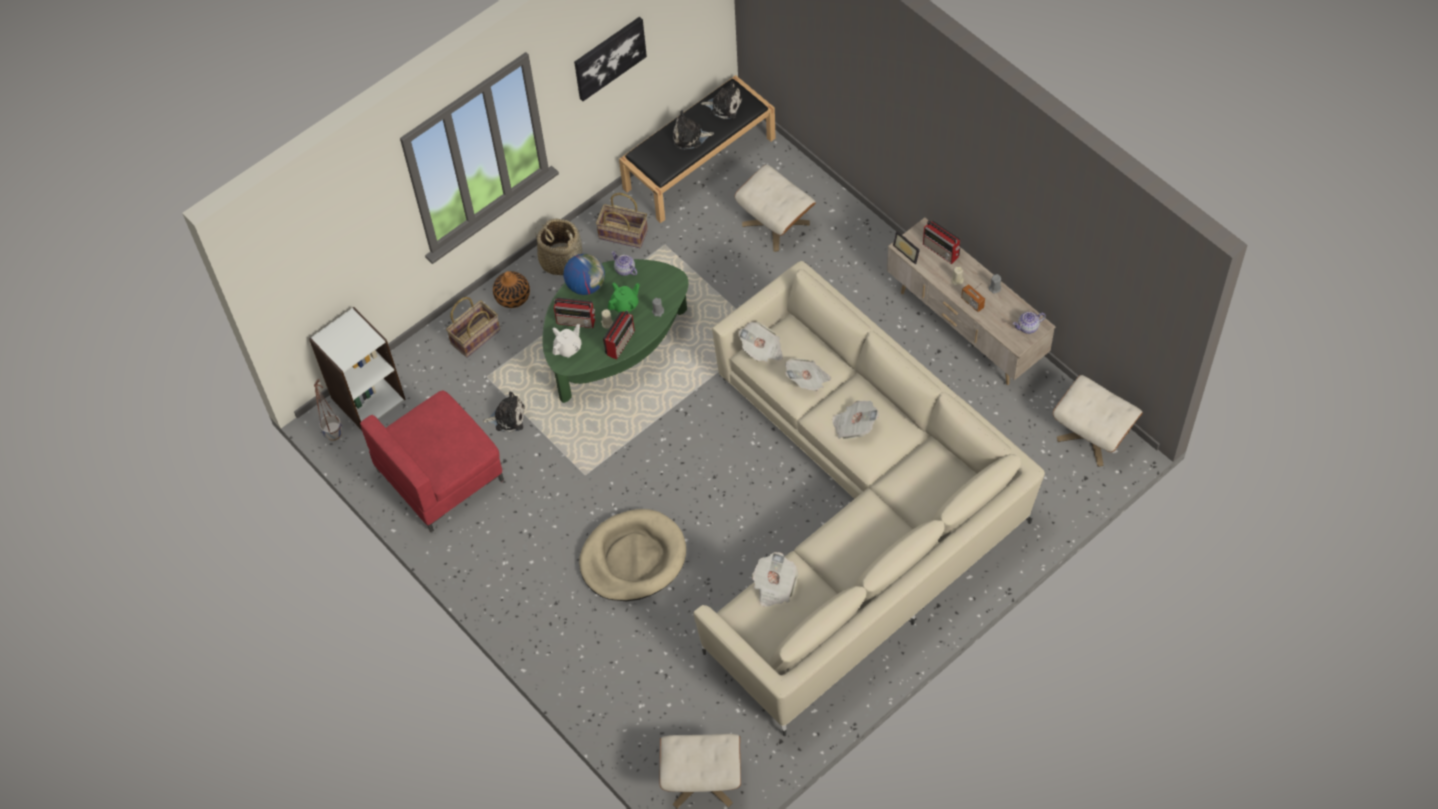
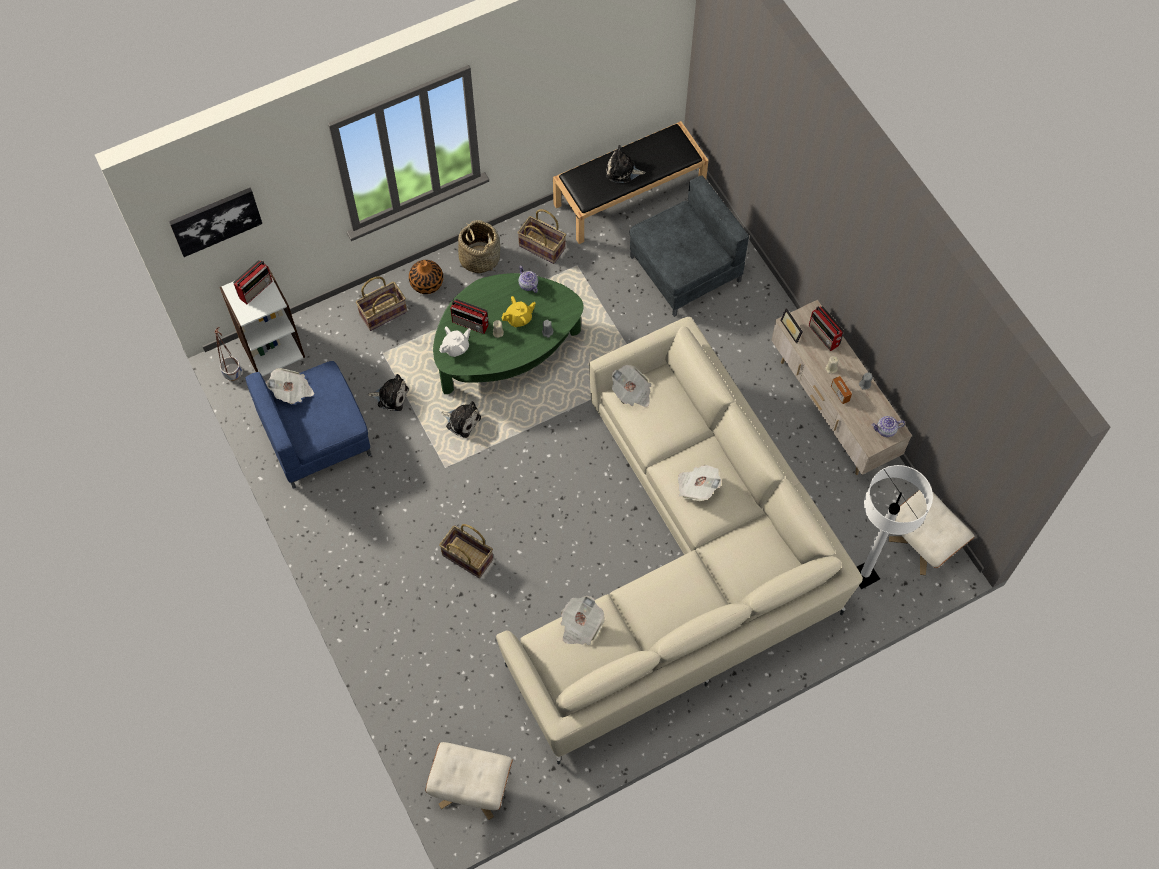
camera: 10 degrees right, 5 degrees up
red armchair [360,390,504,532] -> blue armchair [245,361,371,489]
globe [564,254,605,295] -> none
picture [574,17,647,101] -> picture moved to [169,188,262,257]
beige dog bed [579,509,686,601] -> basket [439,524,493,578]
radio [603,310,635,360] -> radio moved to [233,260,273,304]
green teapot [608,283,640,313] -> yellow teapot [502,296,536,327]
plush toy [701,81,743,119] -> plush toy moved to [441,401,481,438]
beige ottoman [735,165,816,251] -> grey armchair [630,175,749,317]
newspaper [785,358,831,391] -> newspaper moved to [266,368,314,404]
none -> white floor lamp [857,465,933,589]

